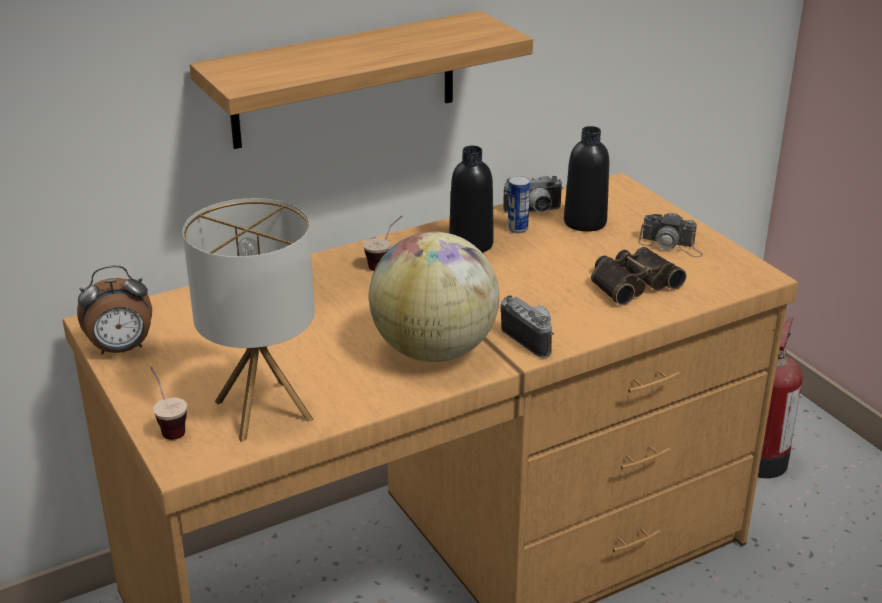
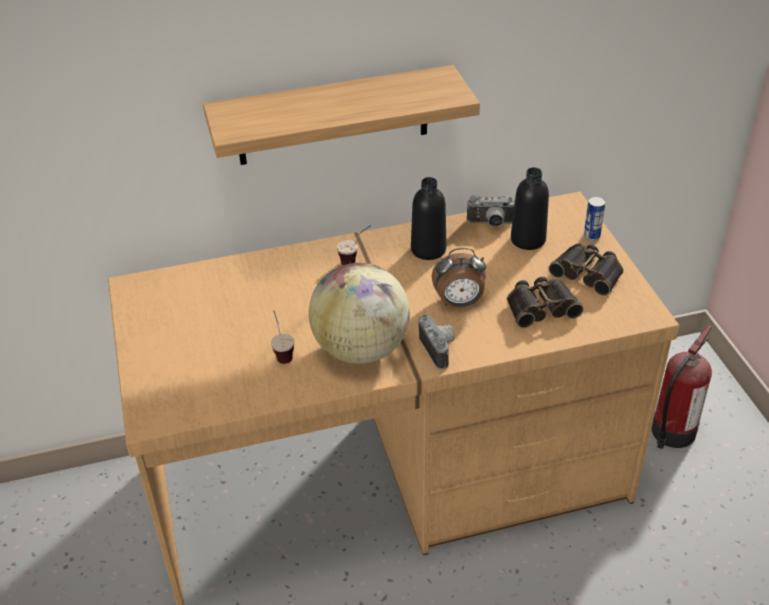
camera: 15 degrees right, 10 degrees up
alarm clock [77,265,152,355] -> alarm clock moved to [432,248,486,307]
cup [150,367,187,440] -> cup moved to [271,310,295,364]
table lamp [183,198,315,442] -> none
can [508,176,530,233] -> can moved to [584,196,606,241]
camera [638,212,703,257] -> binoculars [548,243,623,296]

